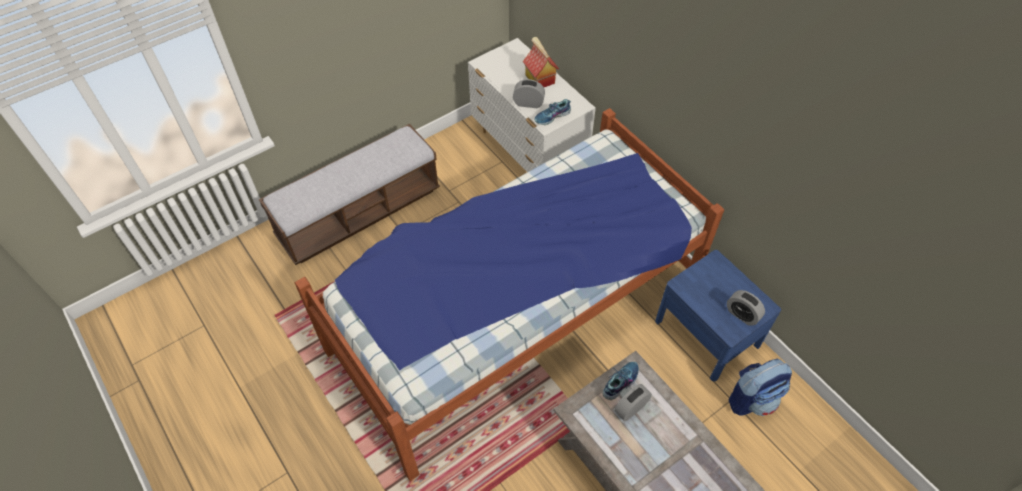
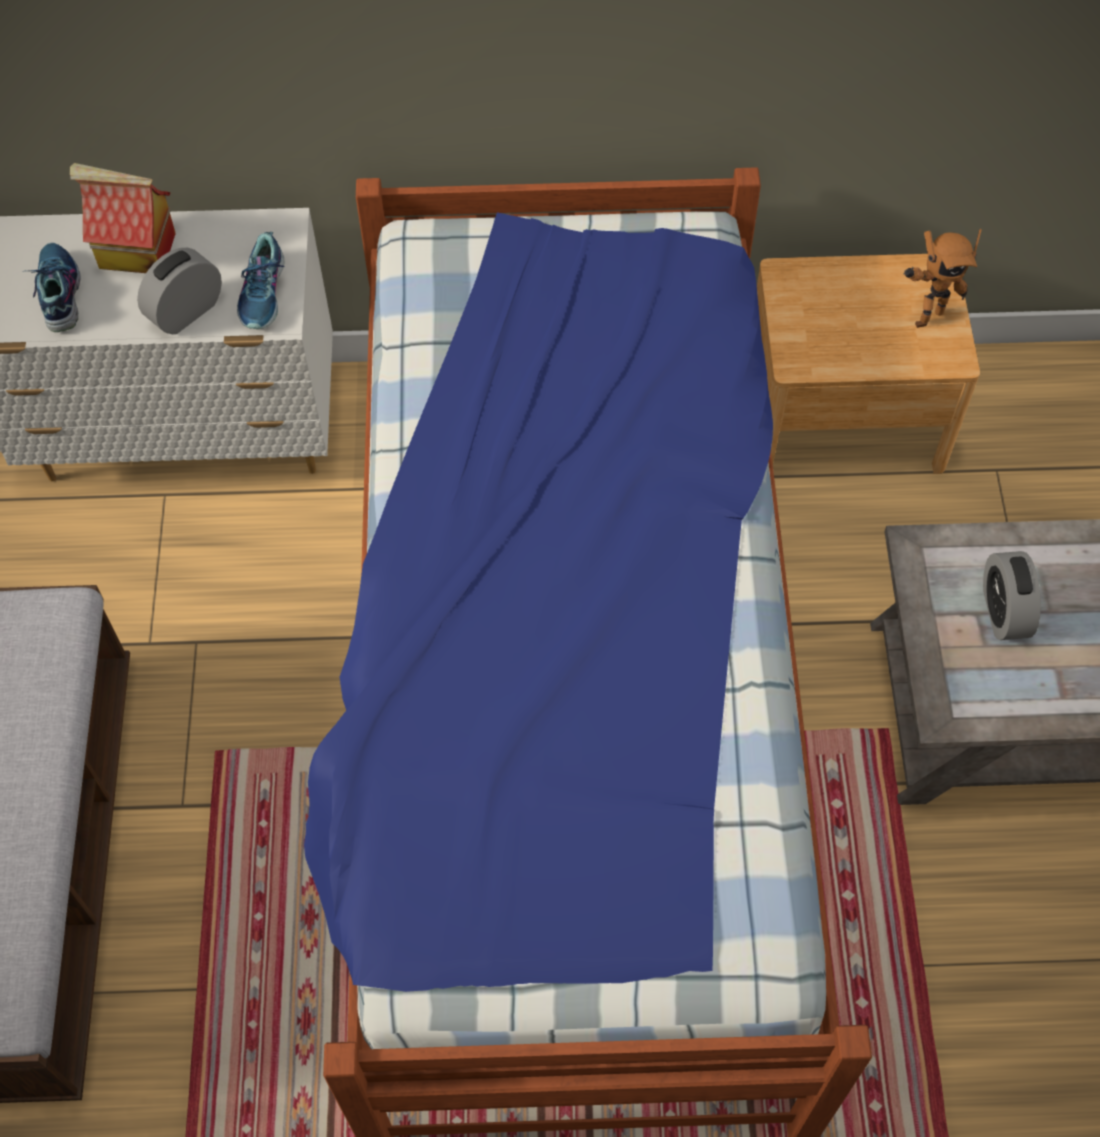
camera: 55 degrees left, 5 degrees up
shoe [602,362,639,400] -> shoe moved to [23,243,81,332]
blue nightstand [655,250,781,382] -> brown nightstand [757,254,980,474]
alarm clock [727,290,765,326] -> toy robot [903,229,982,328]
backpack [728,359,792,416] -> none

